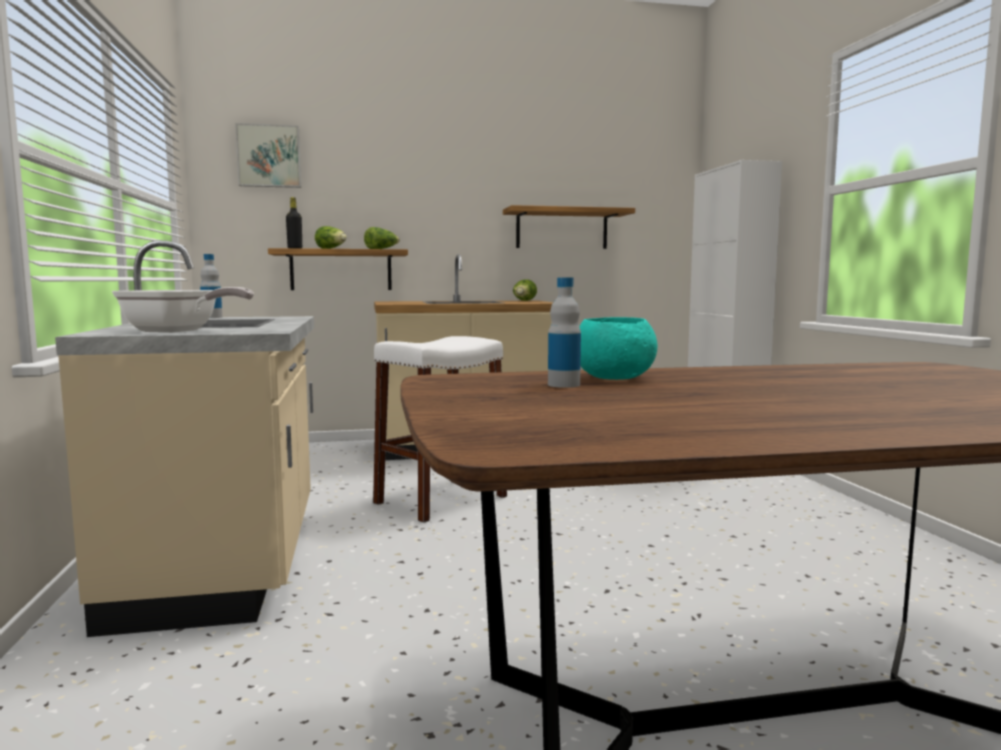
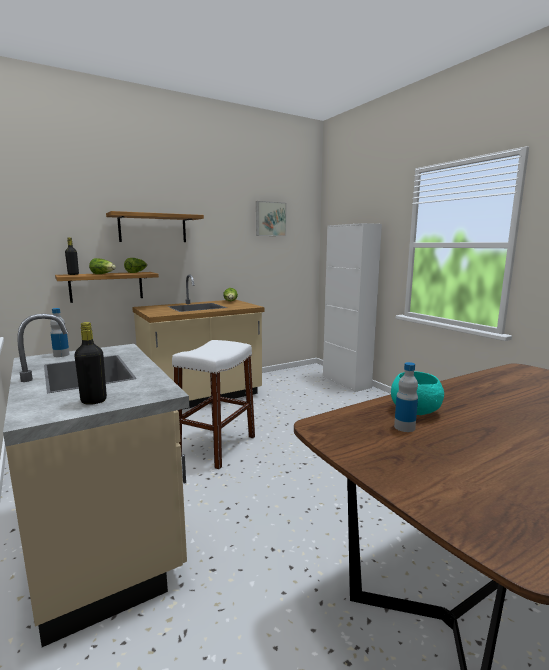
camera: 20 degrees left, 5 degrees up
frying pan [112,287,254,333] -> black bottle [74,322,107,405]
picture [235,123,301,188] -> picture moved to [256,201,287,236]
shelf [503,205,635,249] -> shelf moved to [106,211,204,242]

